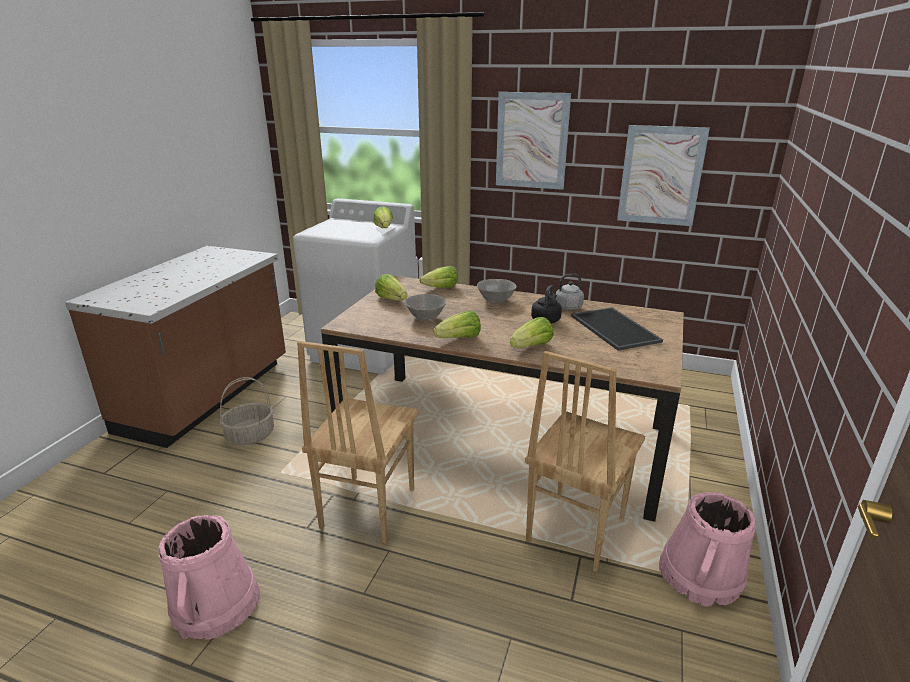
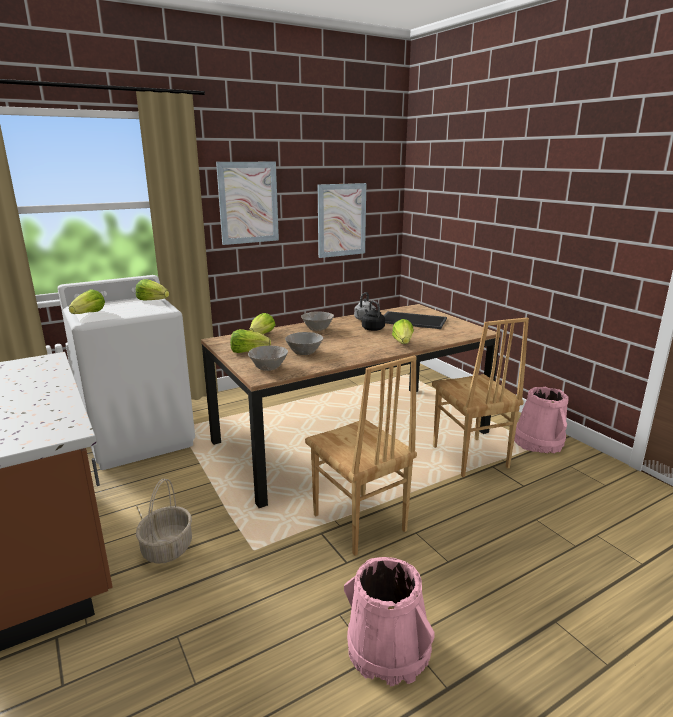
camera: 50 degrees left, 5 degrees down
lettuce [434,311,481,338] -> lettuce moved to [69,289,105,314]
none -> grey bowl [248,346,288,371]

